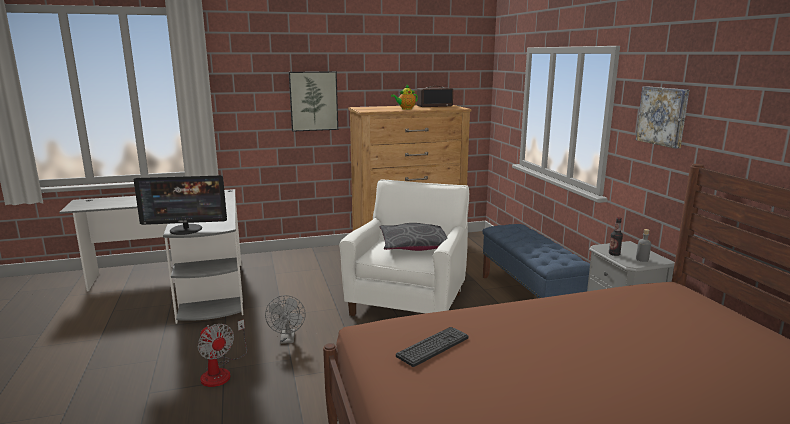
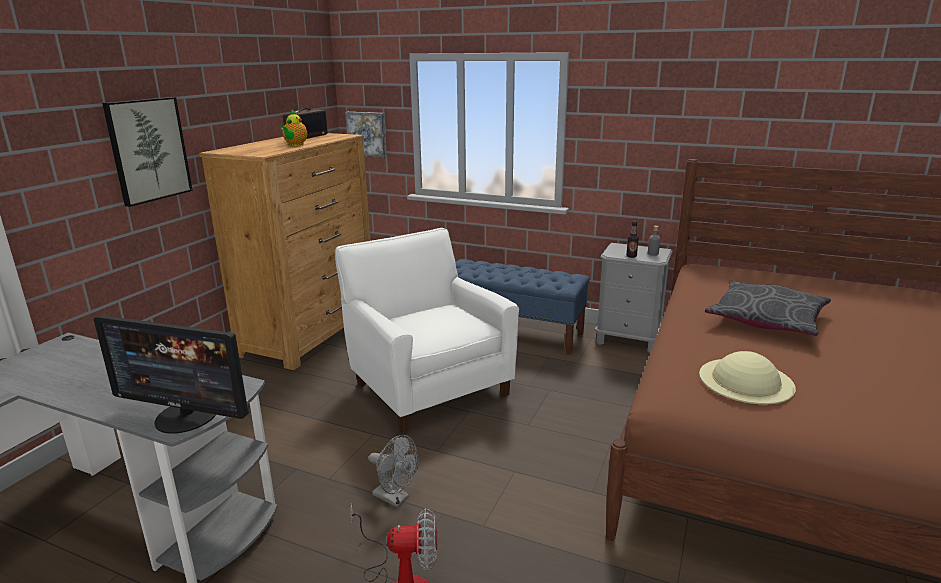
camera: 50 degrees left, 5 degrees up
monitor [134,175,227,235] -> monitor turned 75 degrees clockwise [94,315,249,434]
grey pillow [380,223,447,251] -> grey pillow moved to [705,281,831,336]
keyboard [396,327,468,367] -> beige hat [699,351,796,404]
picture [636,86,689,149] -> picture moved to [345,112,387,158]

